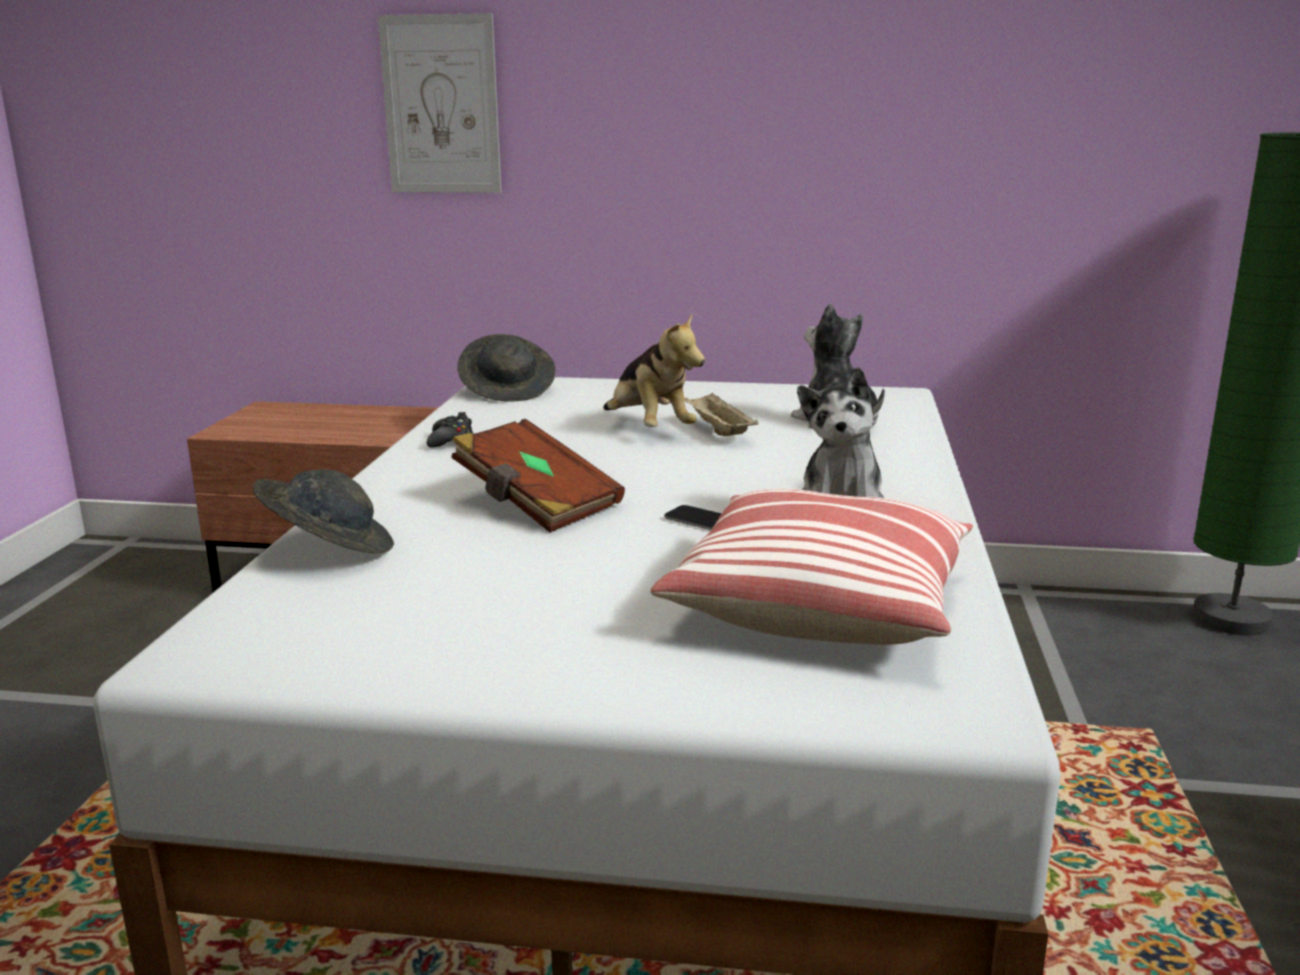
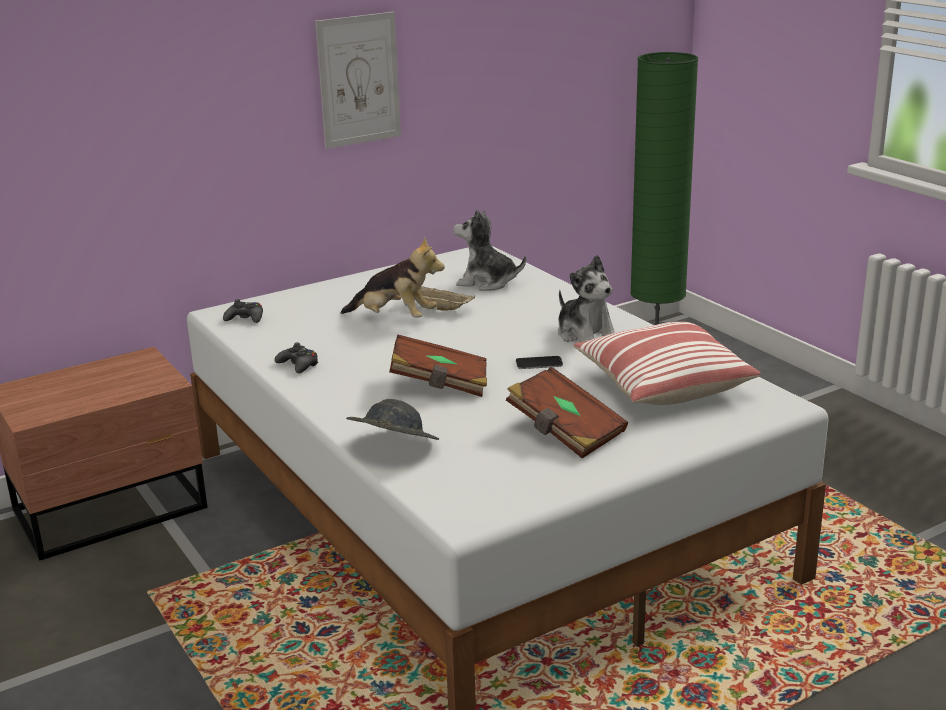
camera: 40 degrees left, 5 degrees up
picture [378,13,501,193] -> picture moved to [315,12,401,149]
grey hat [457,334,556,402] -> black game controller [223,299,263,323]
none -> brown book [506,367,628,458]

